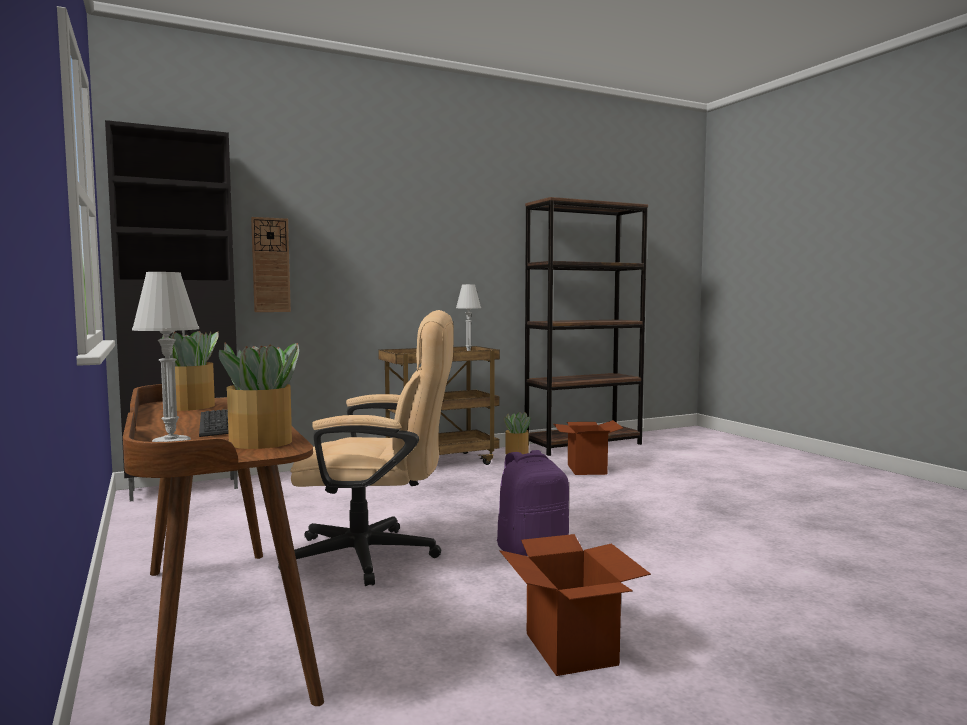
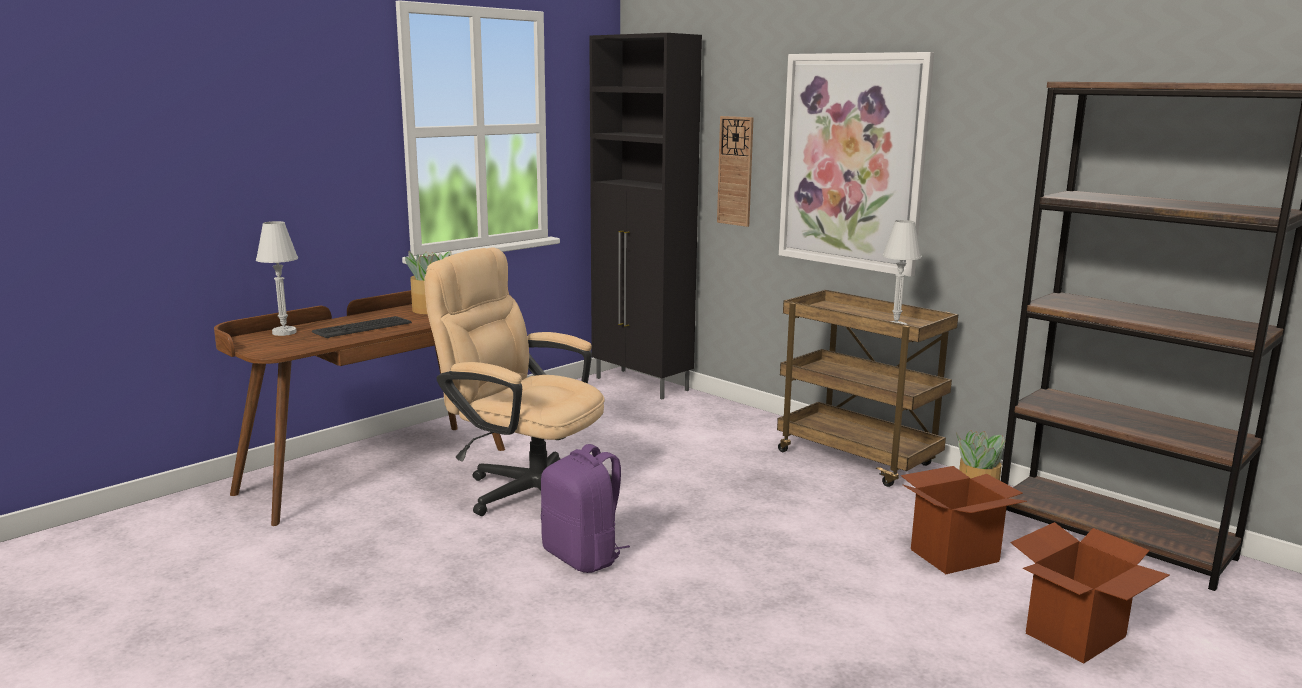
camera: 70 degrees right, 10 degrees up
potted plant [219,342,299,449] -> none
beige office chair [278,310,453,586] -> beige office chair turned 135 degrees clockwise [424,247,612,516]
cardboard box [499,534,651,676] -> cardboard box moved to [1010,522,1170,663]
none -> picture [779,52,934,277]

